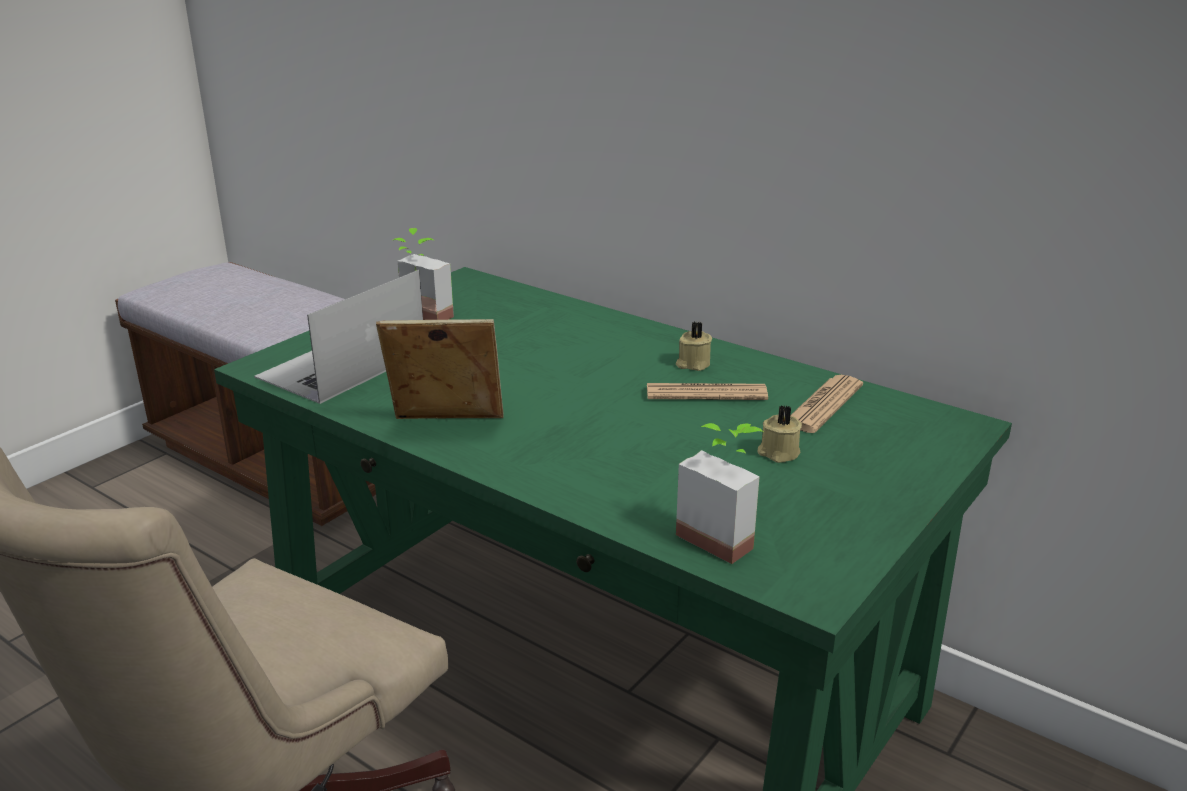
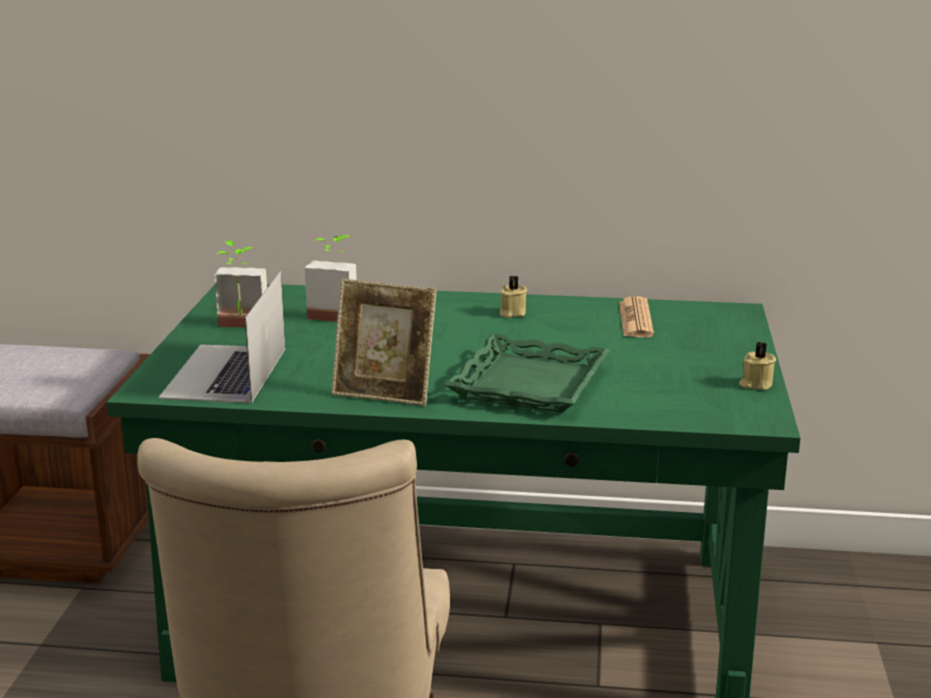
camera: 30 degrees left, 5 degrees down
picture frame [376,319,504,419] -> picture frame turned 135 degrees counterclockwise [331,279,437,406]
newspaper [647,383,768,400] -> none
potted plant [676,423,764,564] -> potted plant moved to [305,235,357,322]
beige candle [758,405,802,463] -> beige candle moved to [739,342,776,390]
none -> green tray [445,334,610,413]

